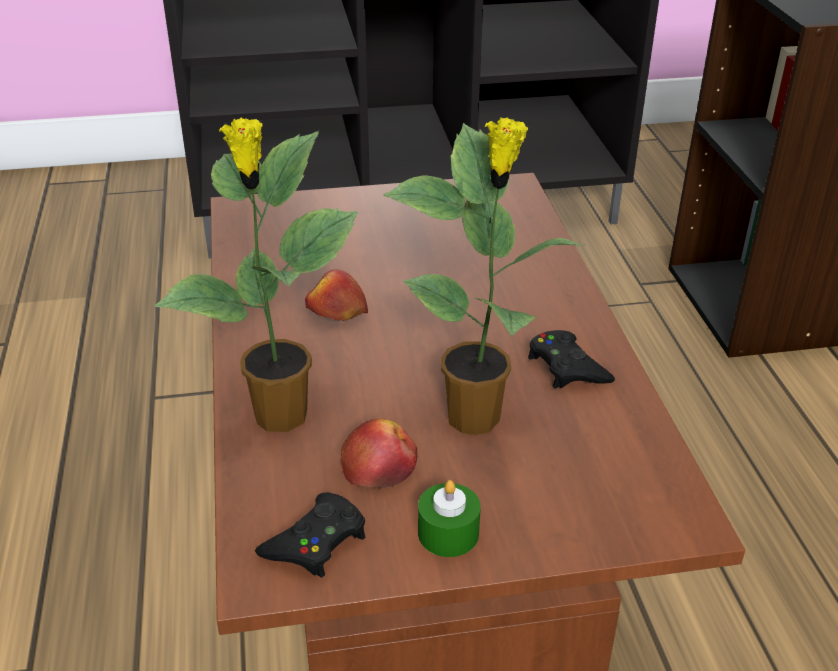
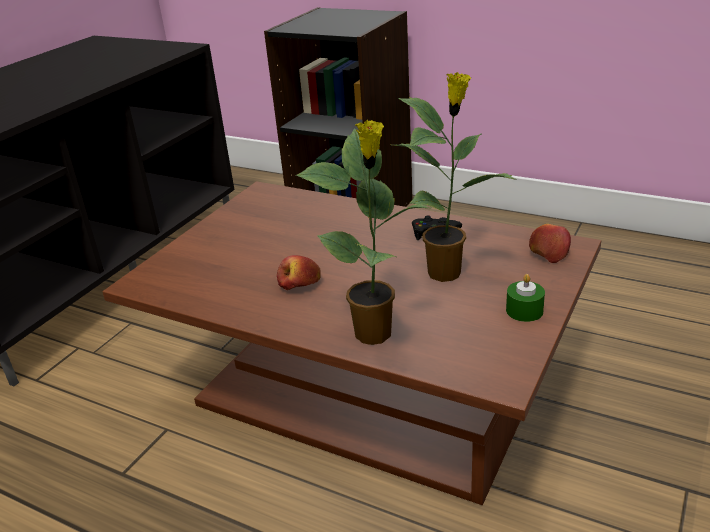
camera: 50 degrees left, 5 degrees down
black game controller [255,492,365,578] -> none
apple [341,418,417,488] -> apple moved to [529,224,571,263]

